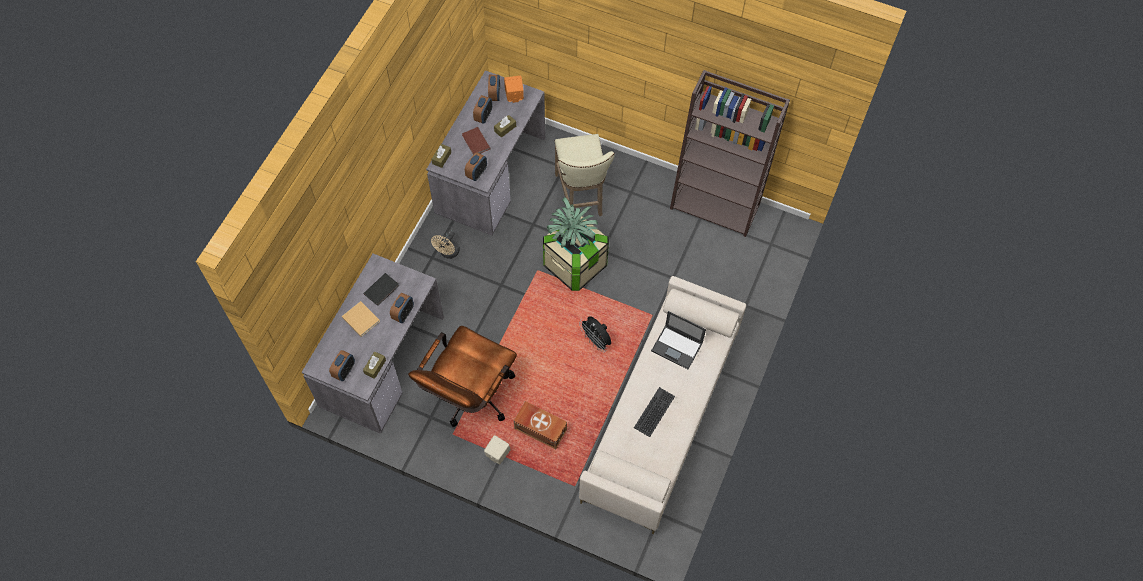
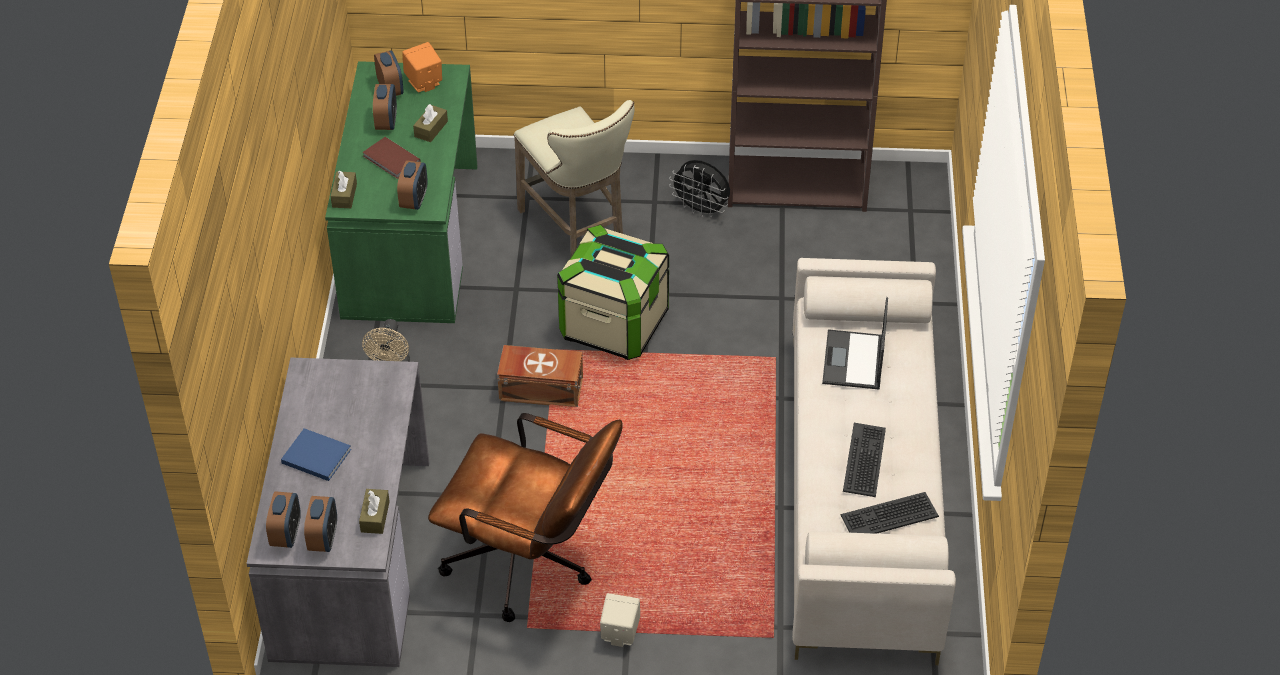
camera: 20 degrees left, 15 degrees down
beige book [342,301,380,337] -> blue book [281,428,351,481]
black book [363,273,399,306] -> none
alarm clock [390,293,414,323] -> alarm clock moved to [266,491,301,548]
brown office chair [408,326,517,427] -> brown office chair turned 75 degrees counterclockwise [428,413,623,622]
grey desk [426,70,545,235] -> green desk [325,61,478,323]
brown storage box [514,401,567,450] -> brown storage box moved to [497,345,583,407]
potted plant [547,198,598,248] -> none
black fan [579,316,611,352] -> black fan moved to [669,160,730,218]
laptop [651,311,706,369] -> laptop turned 90 degrees clockwise [822,297,888,390]
none -> keyboard [841,492,939,534]

